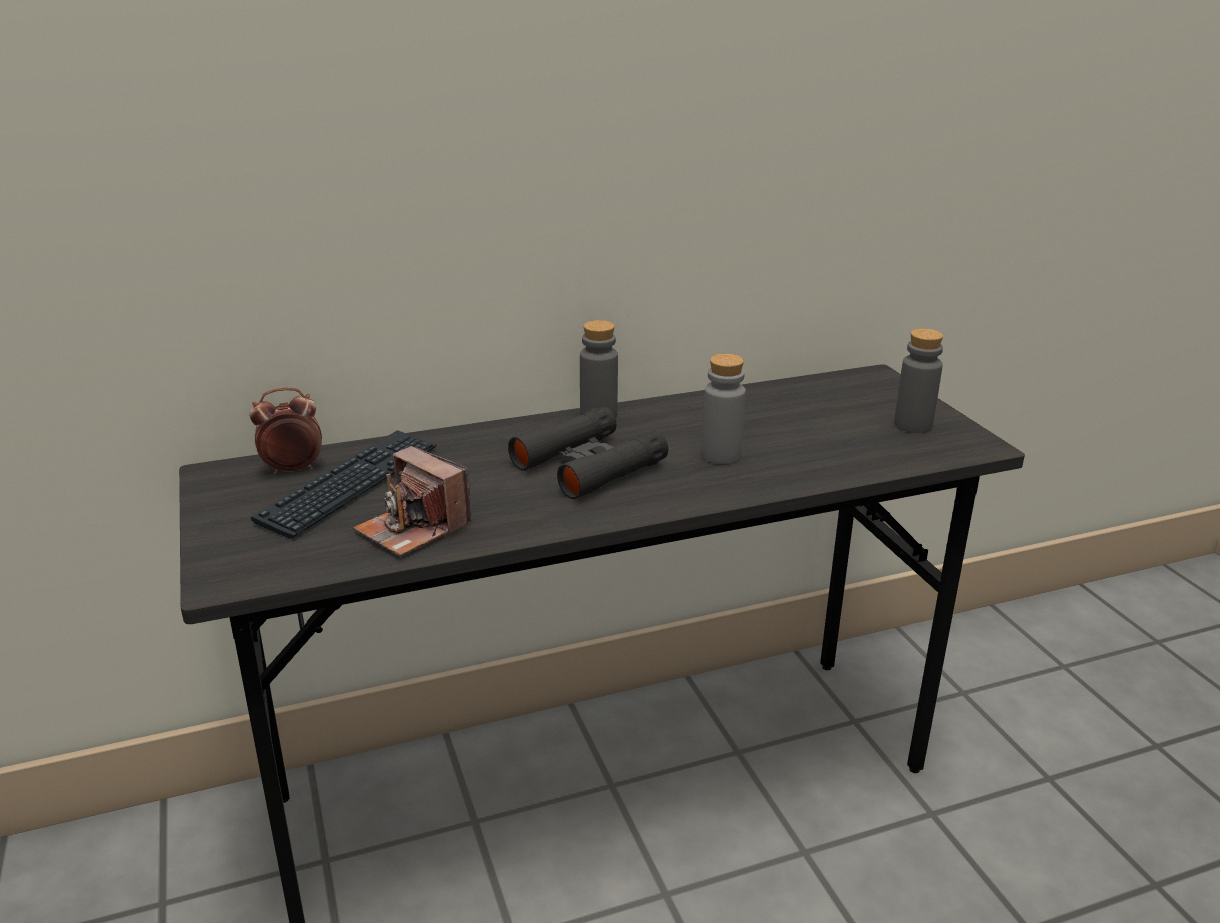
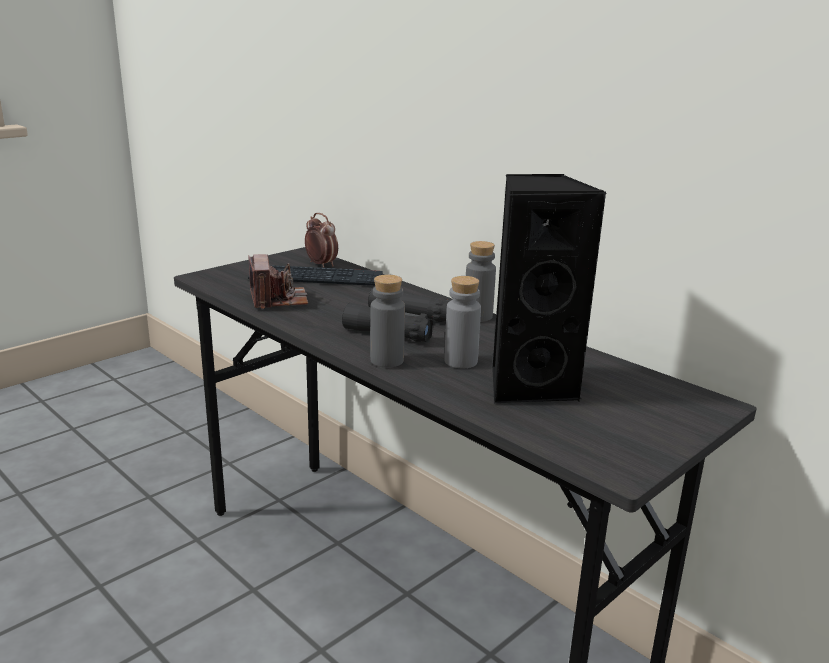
camera: 65 degrees right, 5 degrees down
camera [353,446,472,556] -> camera turned 150 degrees clockwise [248,254,308,309]
grey bottle [894,328,943,433] -> grey bottle moved to [370,275,405,367]
none -> black speaker [492,174,606,405]

